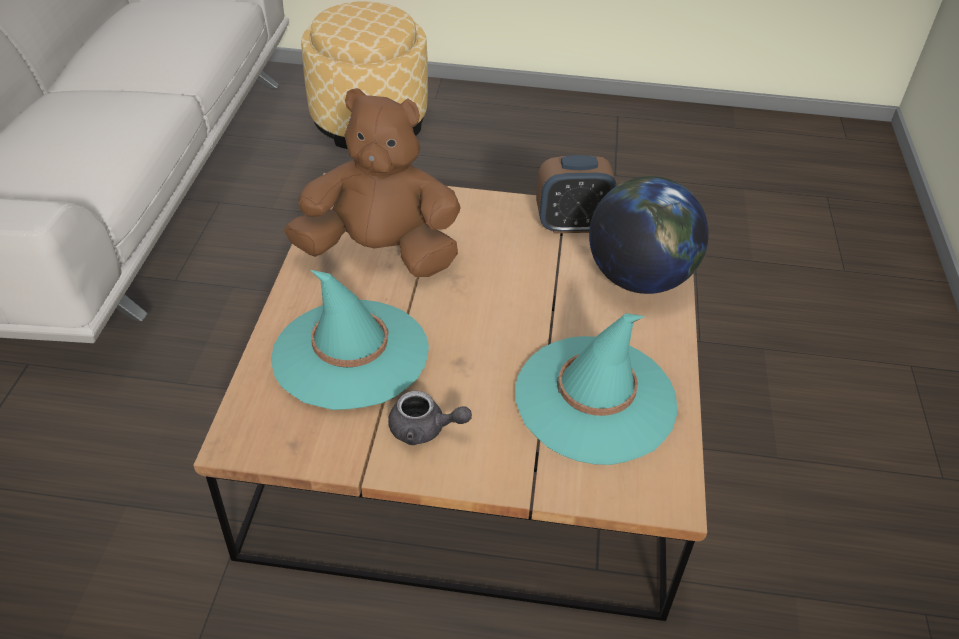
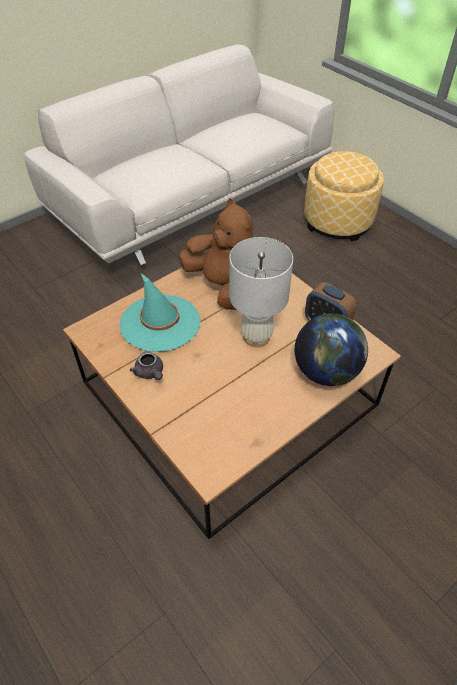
camera: 45 degrees right, 5 degrees up
turquoise hat [515,313,677,465] -> none
none -> white table lamp [229,237,293,347]

